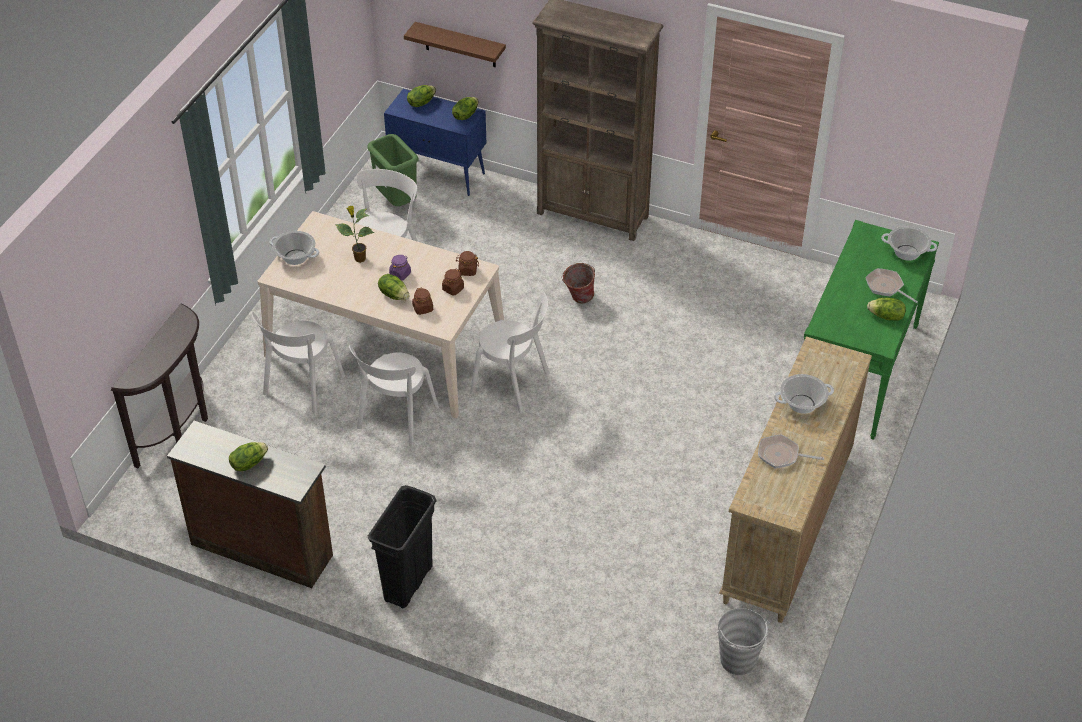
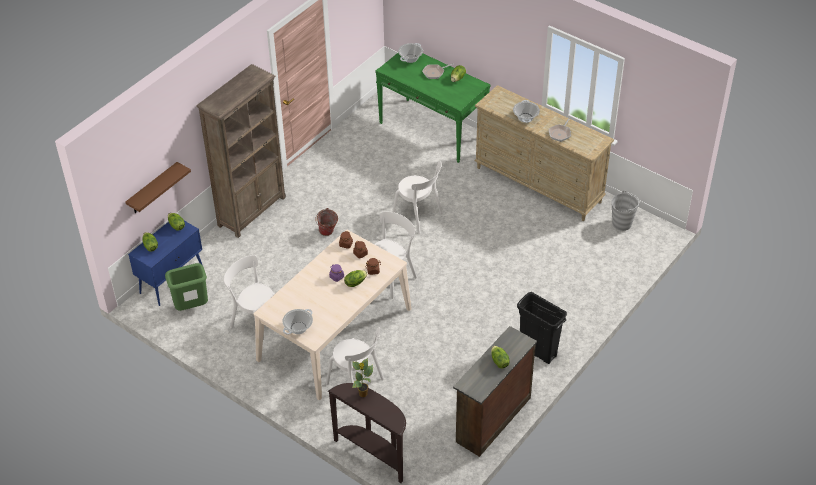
camera: 75 degrees left, 0 degrees up
potted plant [335,206,374,263] -> potted plant moved to [352,358,373,397]
white chair [349,345,439,447] -> white chair moved to [392,161,443,234]

